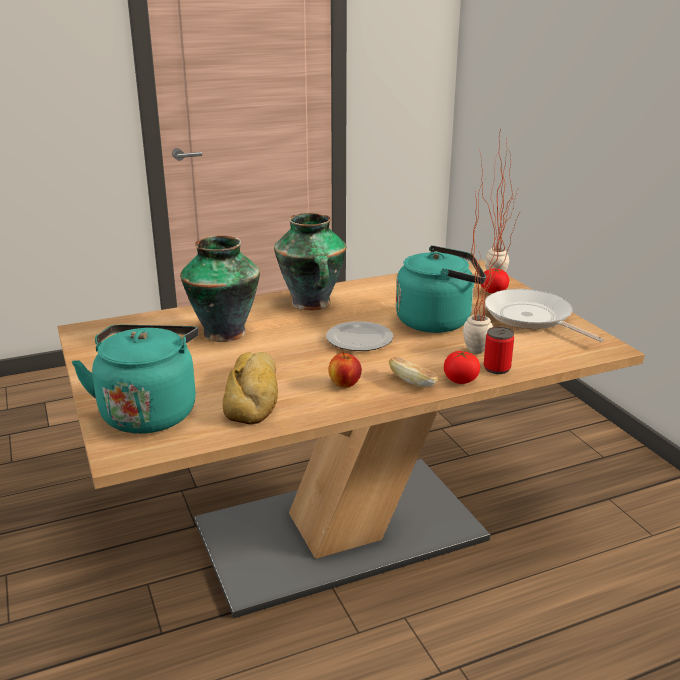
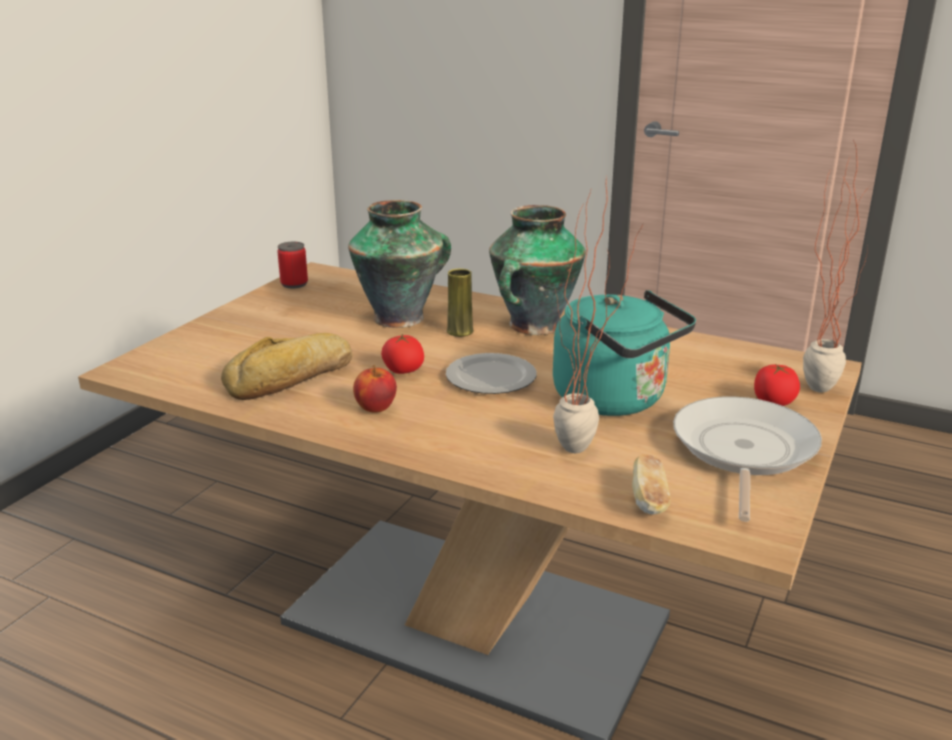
camera: 50 degrees right, 0 degrees up
turquoise kettle [72,325,198,434] -> none
bread [389,357,438,387] -> bread moved to [632,454,670,515]
tomato [444,350,480,384] -> tomato moved to [381,334,424,374]
can [484,327,514,374] -> can moved to [277,242,308,288]
none -> yellow vase [447,269,474,337]

